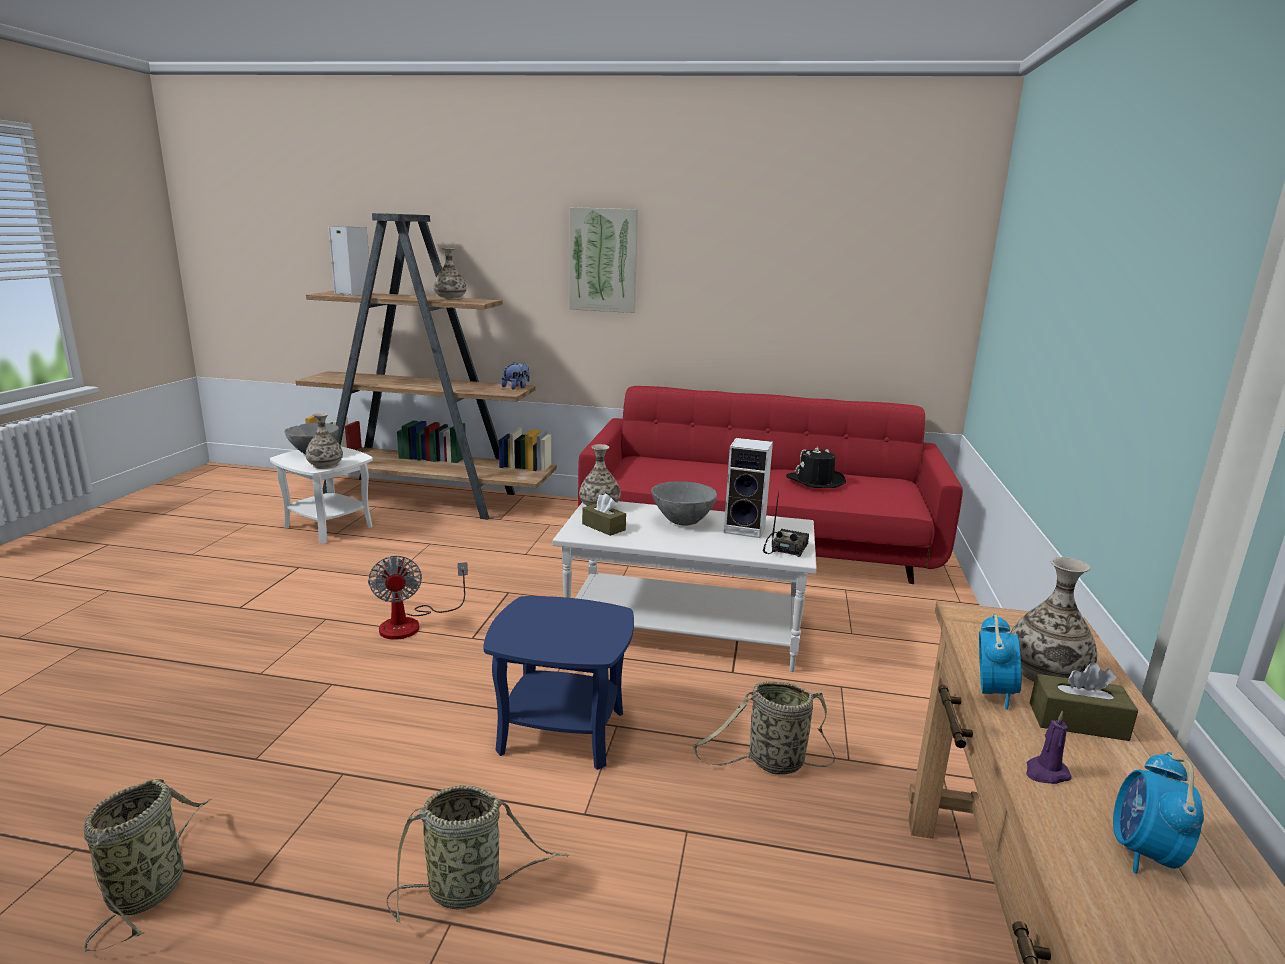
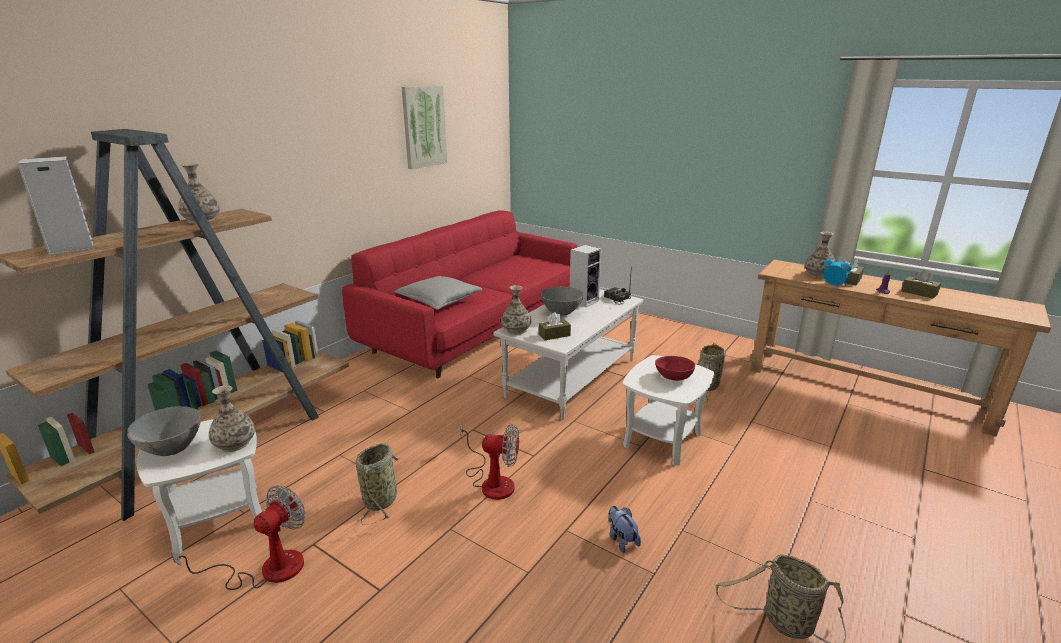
camera: 65 degrees left, 5 degrees up
basket [387,785,569,923] -> basket moved to [356,443,400,525]
blue side table [483,596,634,770] -> white side table [622,355,714,466]
plush toy [501,362,530,389] -> plush toy moved to [609,506,641,553]
picture [569,207,638,313] -> picture moved to [402,86,447,169]
black hat [786,447,846,488] -> none
alarm clock [1113,752,1204,874] -> brown tissue box [901,270,941,298]
none -> fan [171,486,306,590]
none -> grey pillow [395,276,482,310]
none -> red bowl [655,356,695,381]

